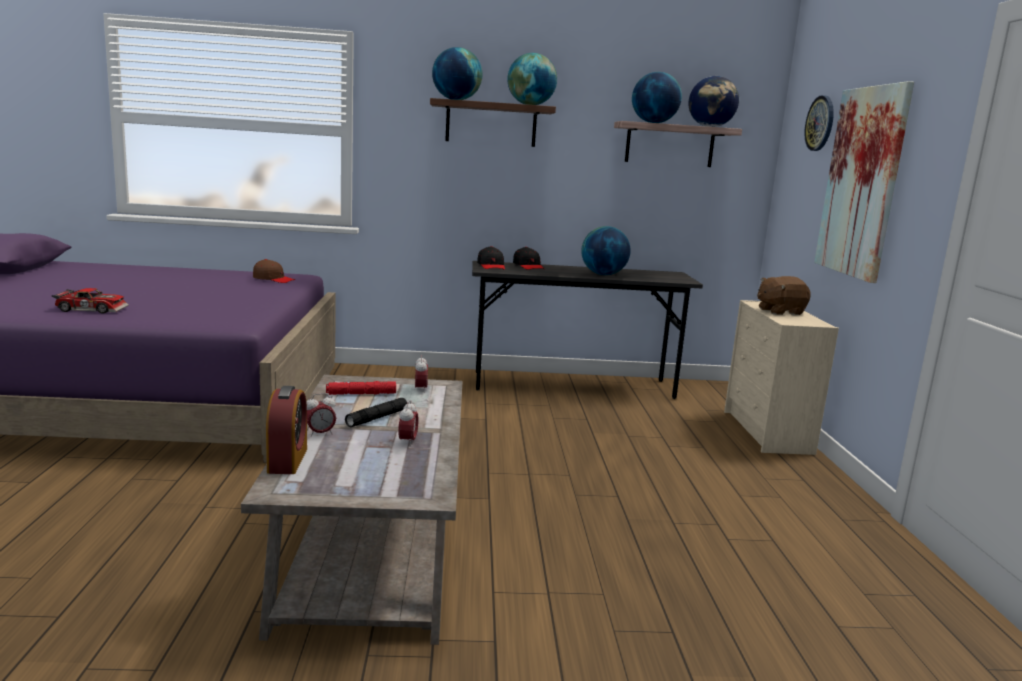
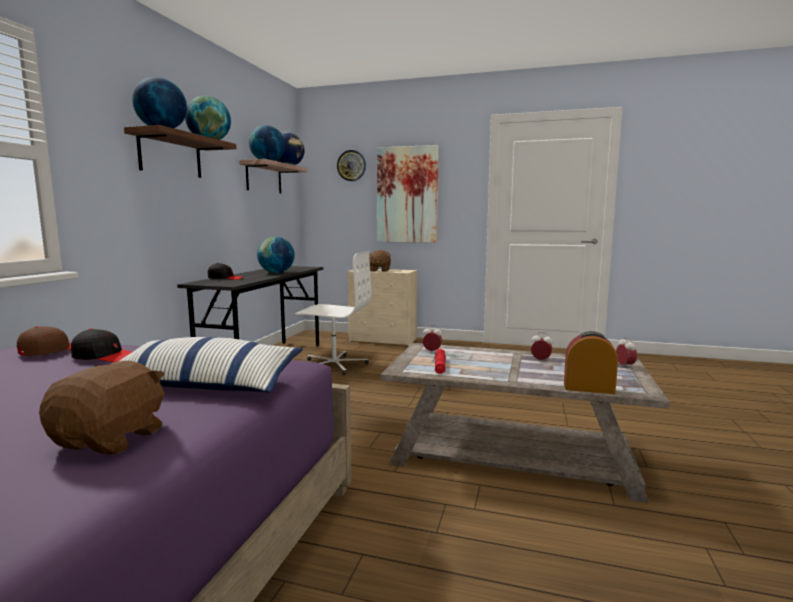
camera: 70 degrees left, 5 degrees down
toy car [52,288,129,314] -> brown plush toy [39,361,165,455]
alarm clock [306,393,336,437] -> alarm clock moved to [616,336,637,369]
black flashlight [345,398,409,427] -> none
black cap [477,246,505,269] -> black cap moved to [71,328,132,362]
none -> pillow [118,337,303,393]
none -> white office chair [294,251,371,375]

